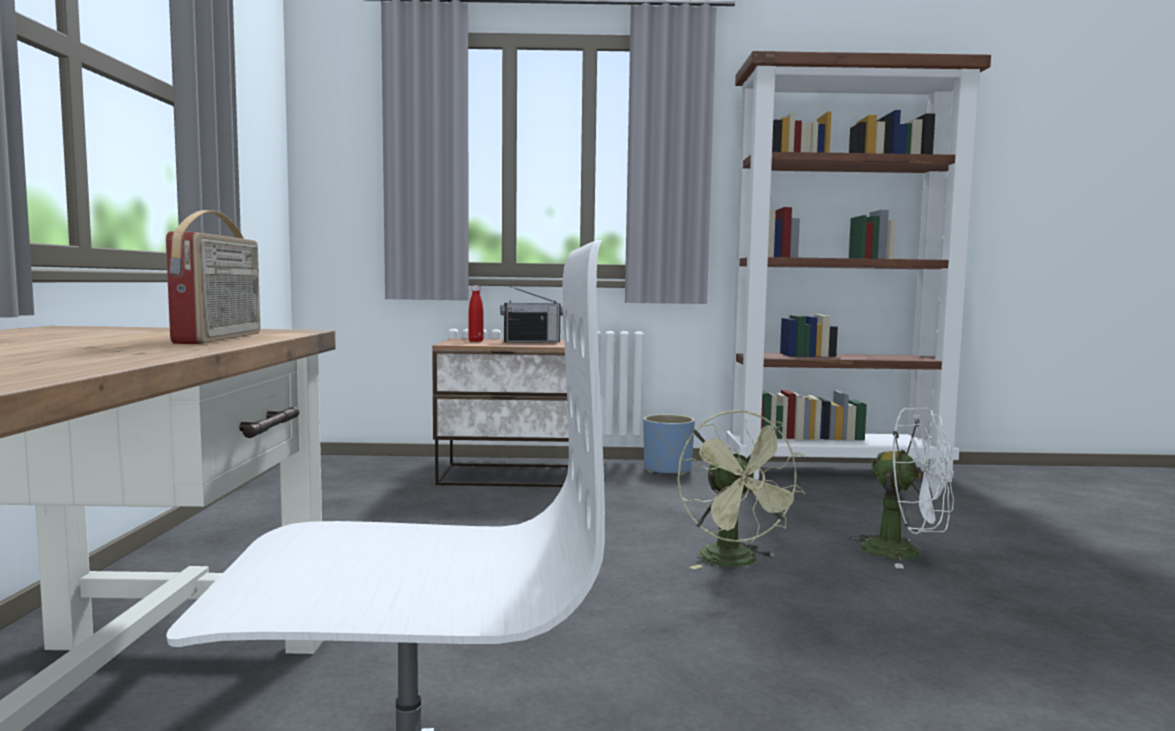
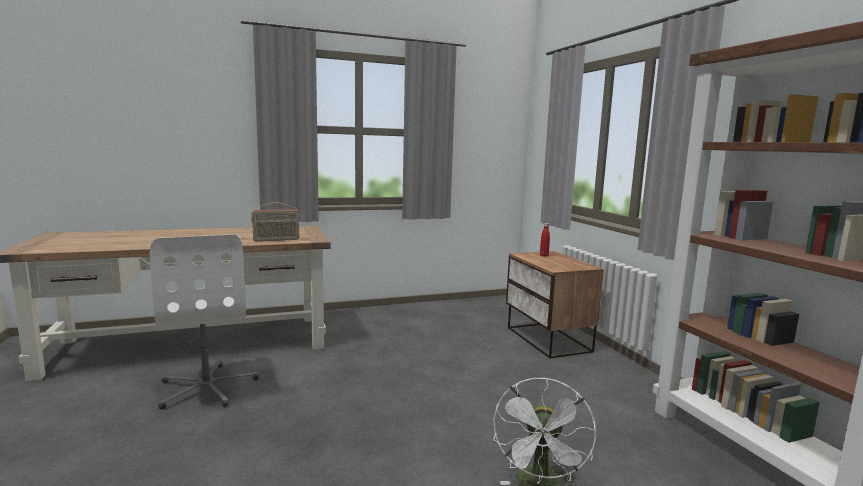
camera: 70 degrees right, 5 degrees up
radio [500,286,563,343] -> none
blue planter [643,414,695,475] -> none
green fan [678,409,806,569] -> none

